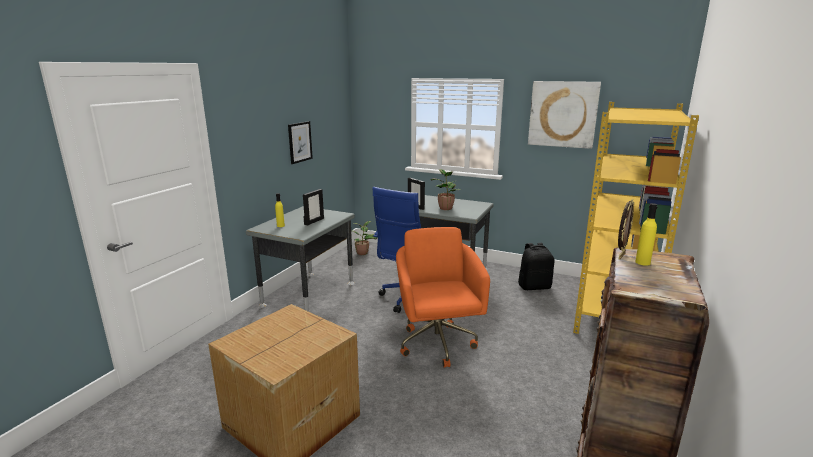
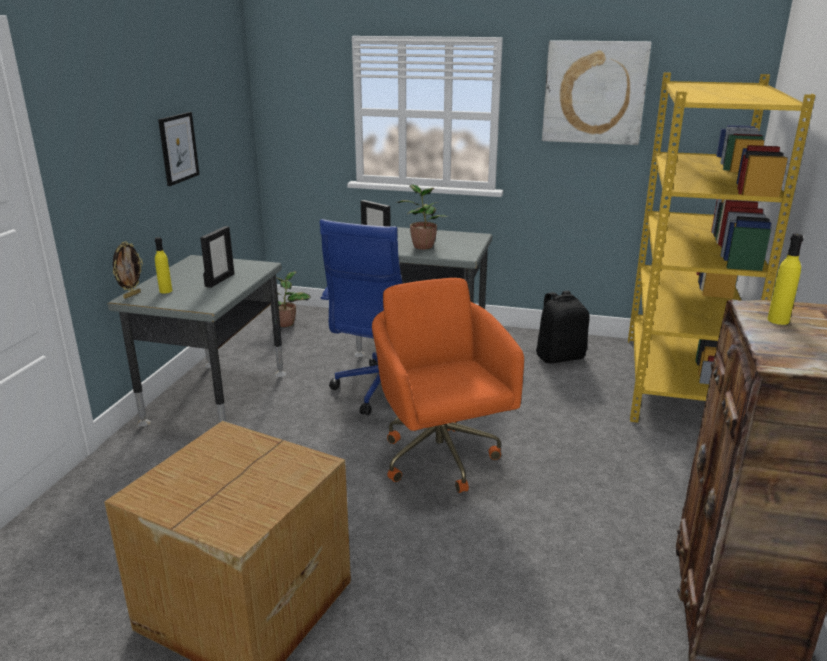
camera: 10 degrees left, 5 degrees up
picture frame [618,199,634,260] -> picture frame moved to [113,241,143,299]

